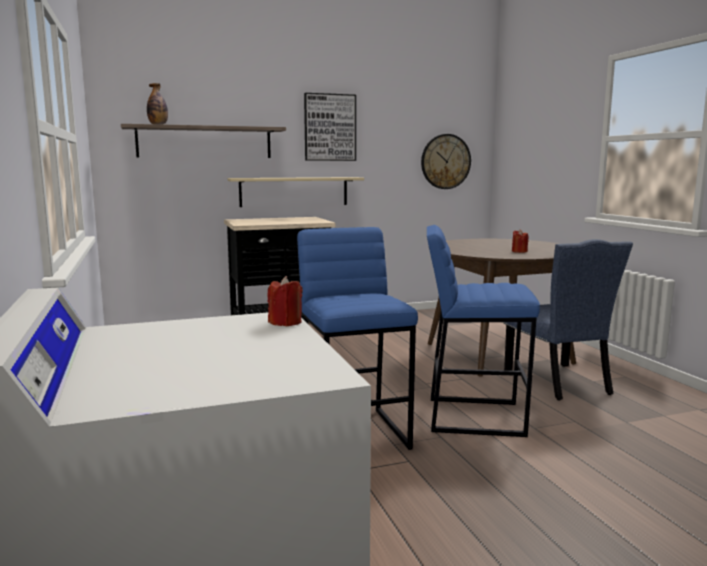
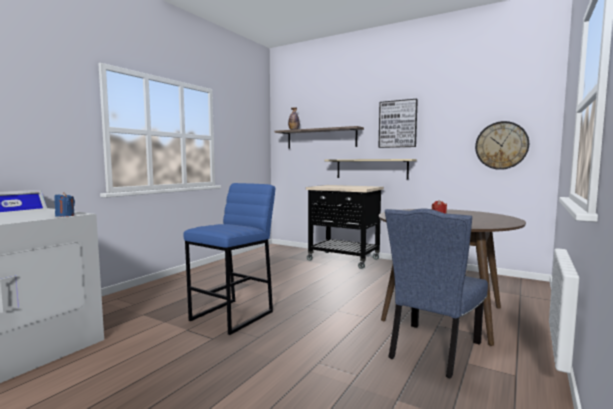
camera: 50 degrees right, 5 degrees down
red candle [267,276,303,326] -> blue candle [54,192,75,217]
blue stool [427,225,540,437] -> none

